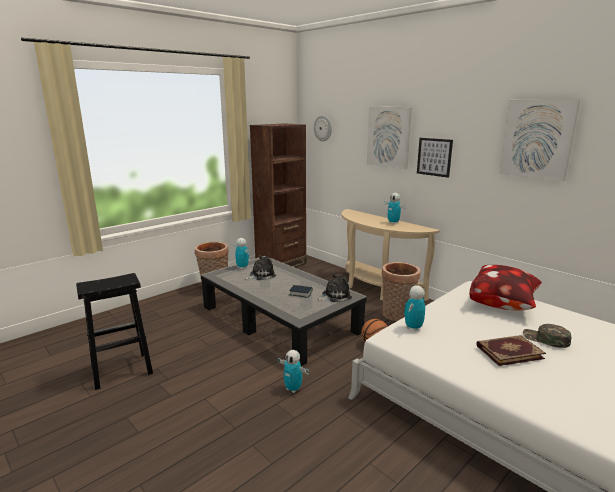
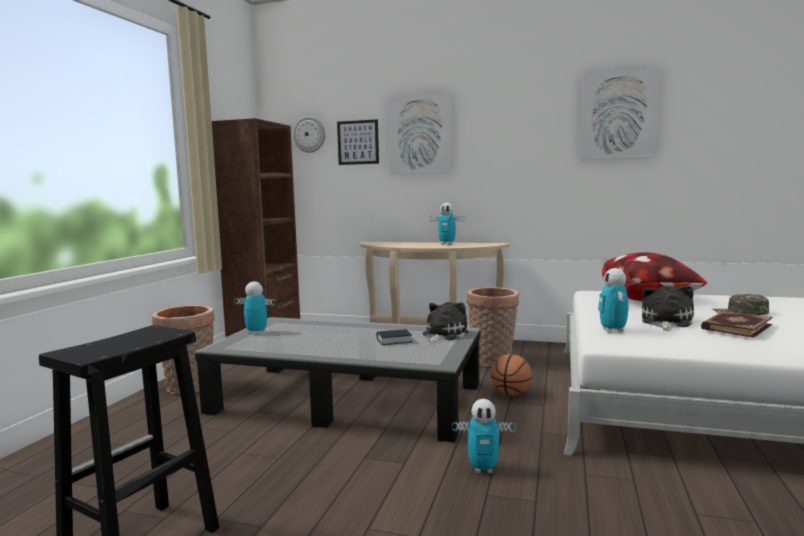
camera: 30 degrees left, 10 degrees down
plush toy [245,255,276,280] -> plush toy moved to [642,286,694,331]
picture [417,138,453,178] -> picture moved to [337,119,379,165]

